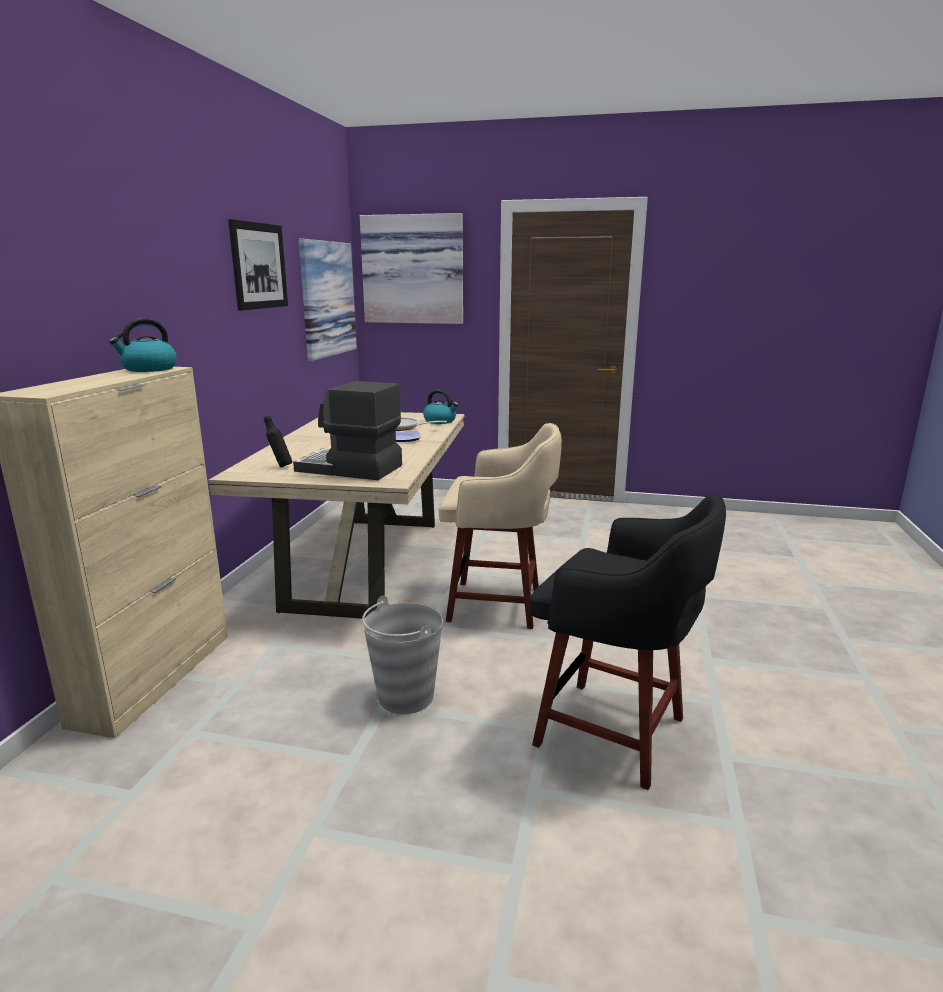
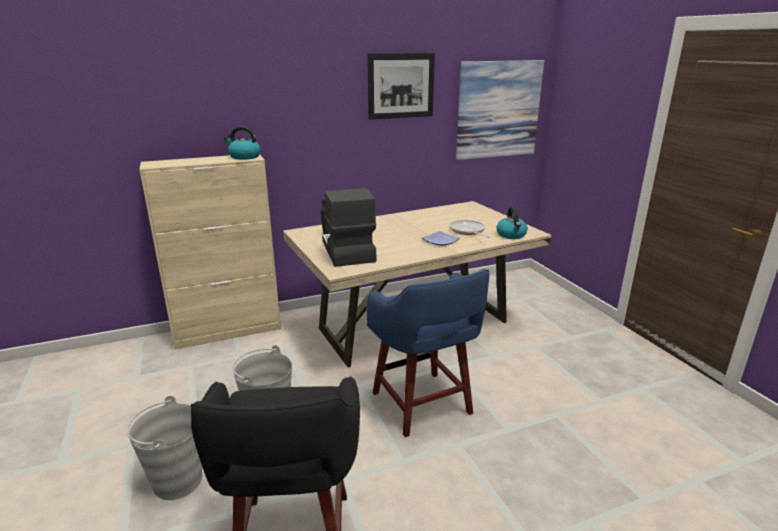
camera: 55 degrees right, 5 degrees up
picture [360,213,463,324] -> none
beige stool [439,423,562,629] -> blue stool [367,269,490,437]
none -> grey bucket [127,396,202,500]

